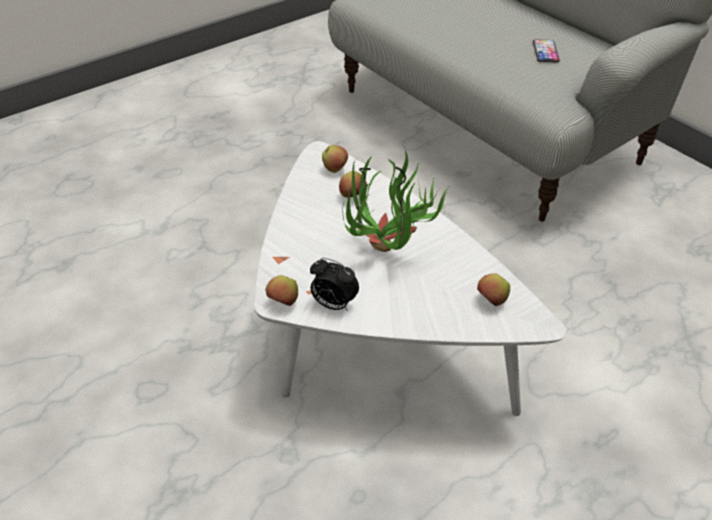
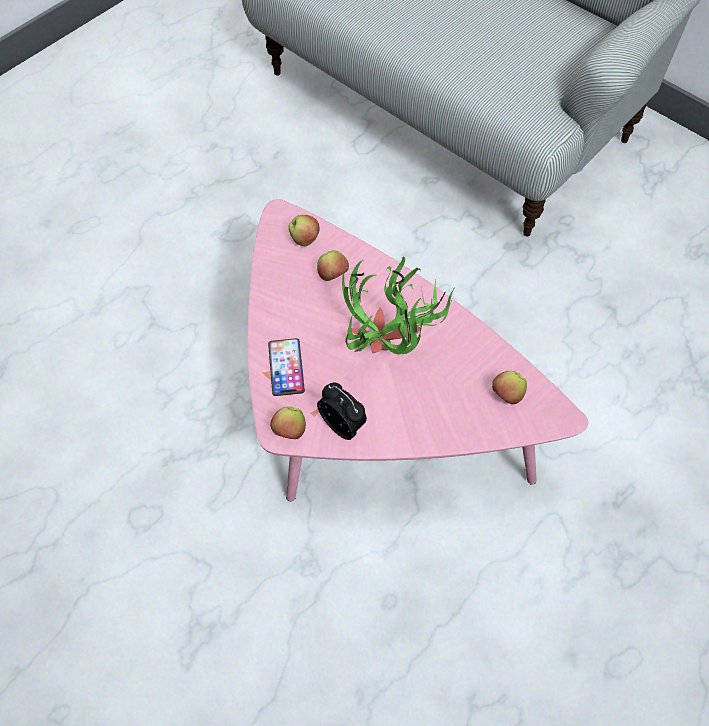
camera: 10 degrees left, 15 degrees up
white coffee table [254,141,567,416] -> pink coffee table [248,199,588,501]
alarm clock [310,258,359,311] -> alarm clock turned 150 degrees counterclockwise [317,383,367,440]
phone [533,39,560,62] -> phone moved to [268,338,305,396]

